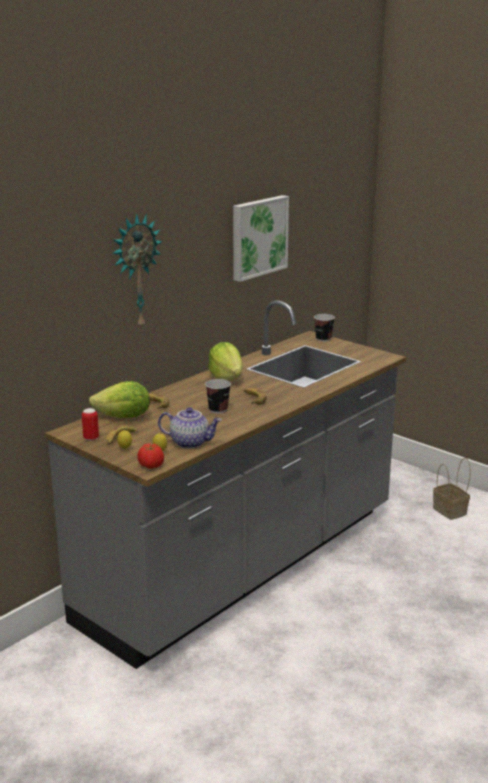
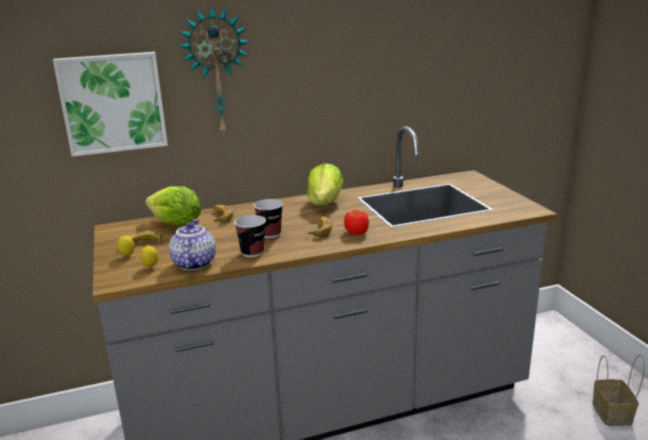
camera: 30 degrees right, 0 degrees up
can [82,408,99,441] -> none
tomato [137,443,164,469] -> tomato moved to [344,210,369,235]
teapot [158,407,222,449] -> teapot turned 135 degrees counterclockwise [169,219,216,270]
picture [233,195,289,282] -> picture moved to [53,52,168,157]
cup [314,314,335,342] -> cup moved to [234,215,266,257]

